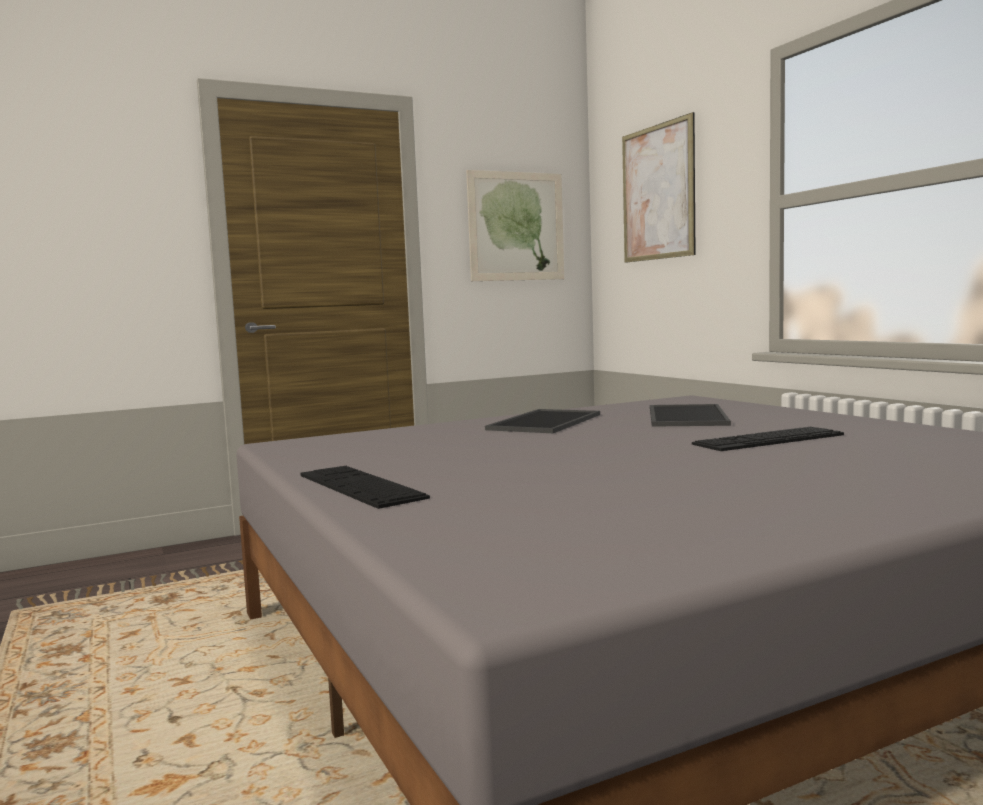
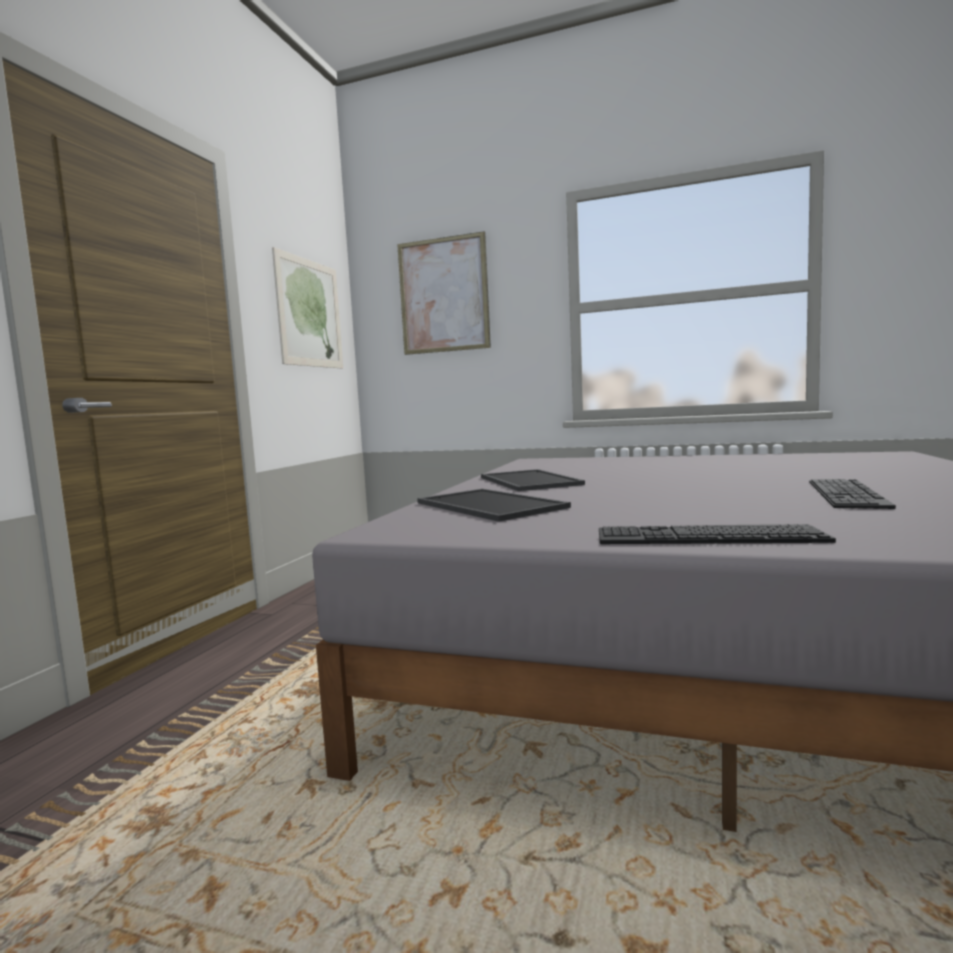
camera: 45 degrees left, 0 degrees up
tray [650,404,731,427] -> tray moved to [417,489,571,522]
keyboard [692,427,844,451] -> keyboard moved to [809,479,896,509]

